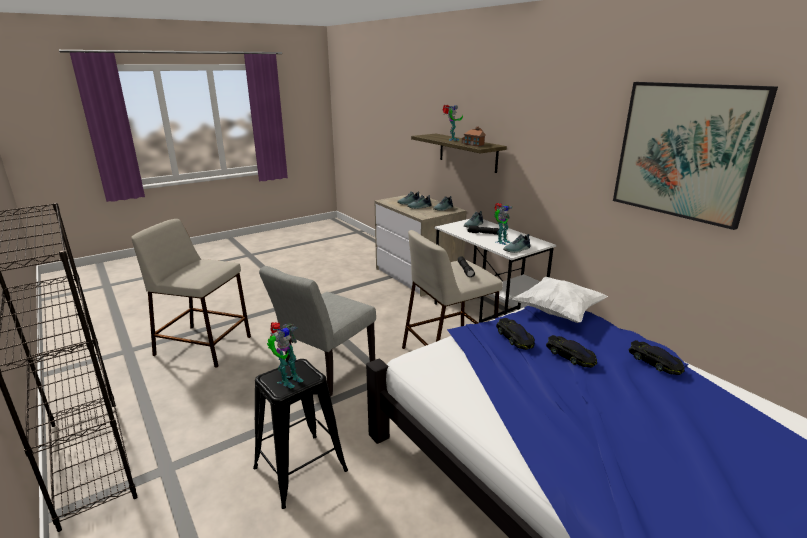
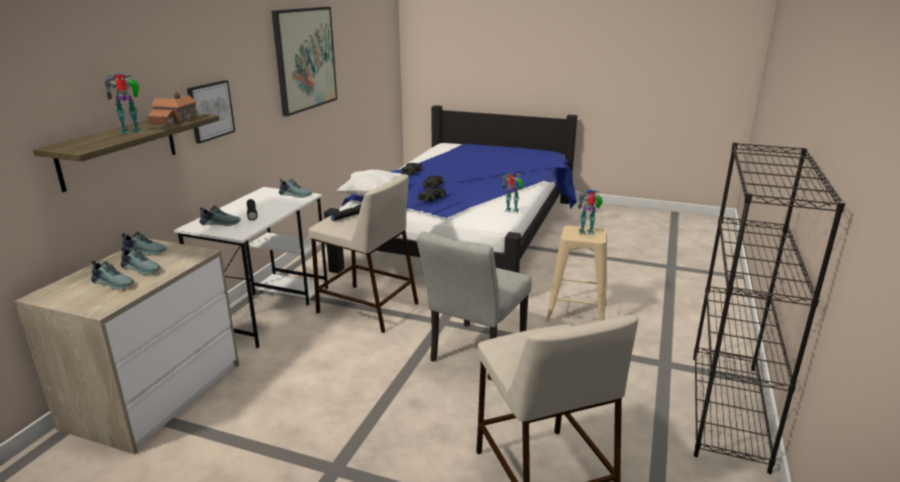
camera: 125 degrees left, 0 degrees up
black stool [253,359,348,509] -> beige stool [545,225,607,322]
grey chair [259,266,376,397] -> grey chair turned 120 degrees clockwise [417,232,532,380]
toy robot [494,203,513,245] -> toy robot moved to [502,172,523,213]
none -> picture [187,80,235,143]

